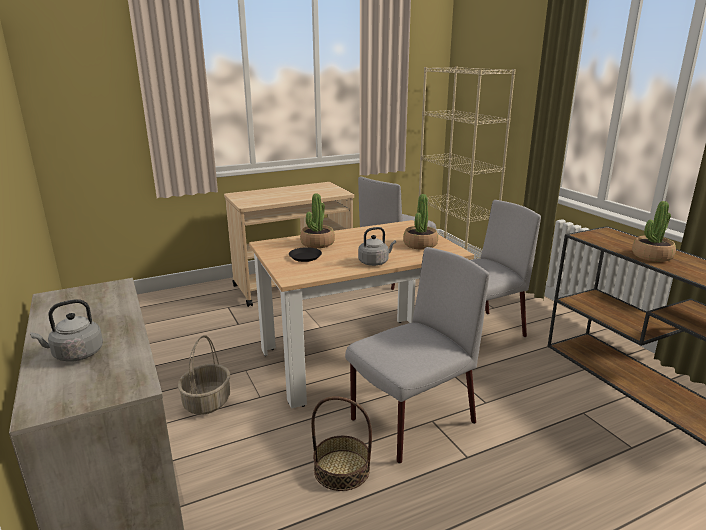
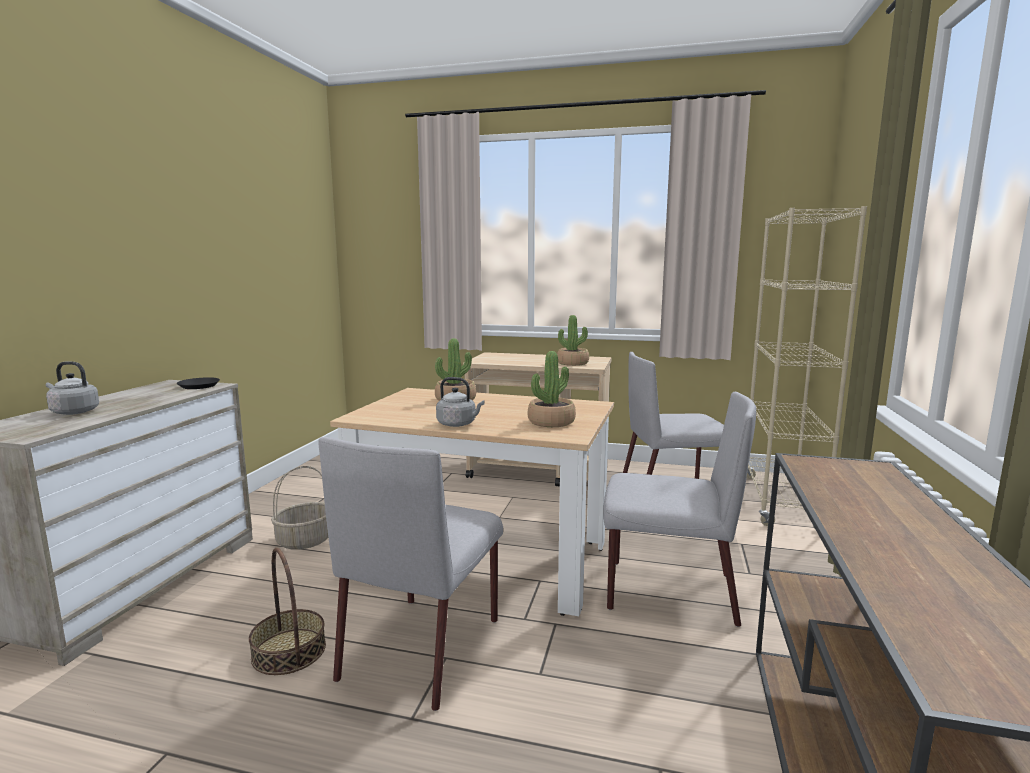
camera: 40 degrees right, 10 degrees down
black plate [289,247,322,262] -> black plate moved to [177,377,220,389]
grey chair [345,247,489,464] -> grey chair turned 105 degrees clockwise [318,437,503,711]
potted plant [632,201,676,262] -> potted plant moved to [557,315,589,366]

